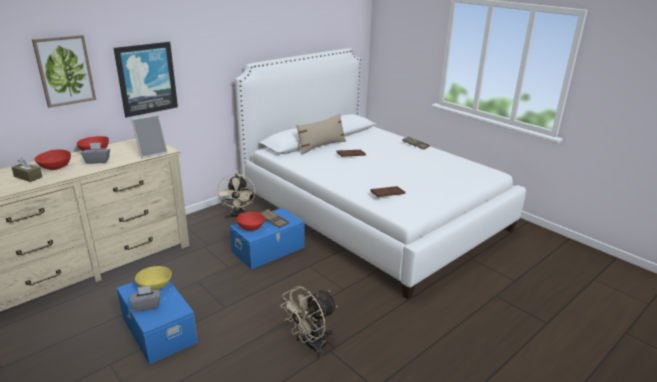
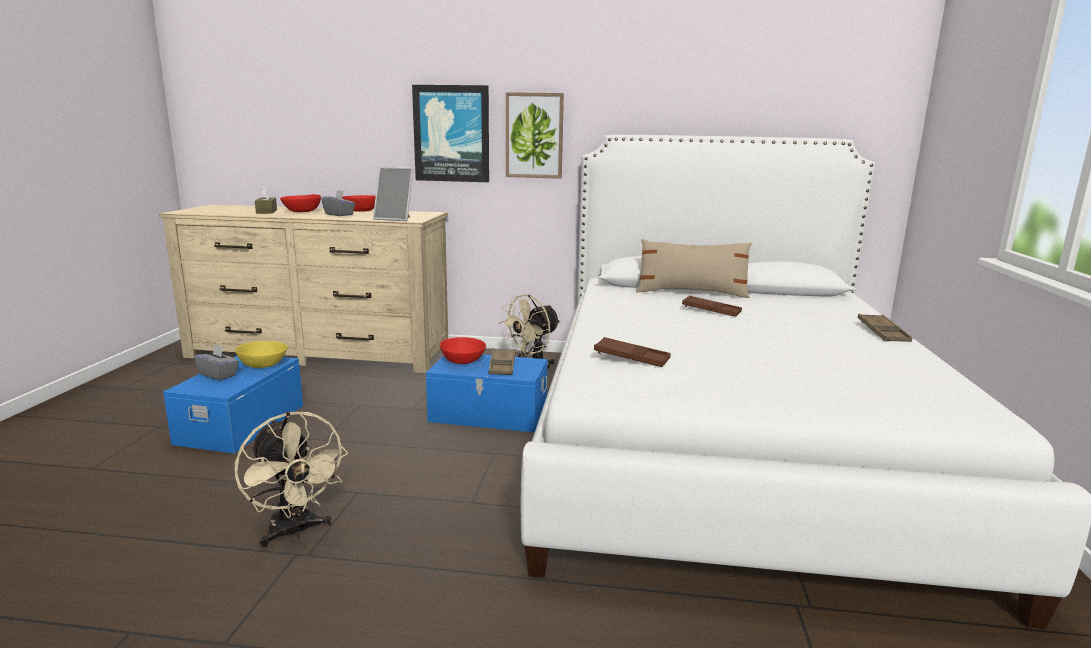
camera: 50 degrees right, 10 degrees down
picture [32,35,96,108] -> picture moved to [506,92,564,179]
beige fan [281,286,337,358] -> beige fan turned 135 degrees counterclockwise [235,411,348,548]

